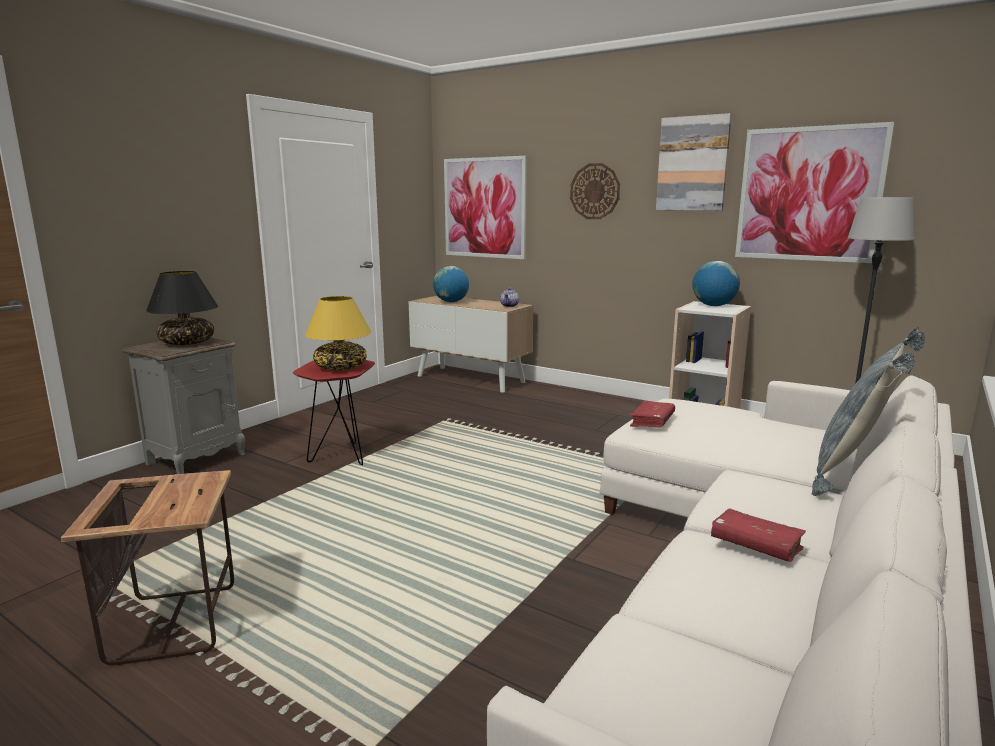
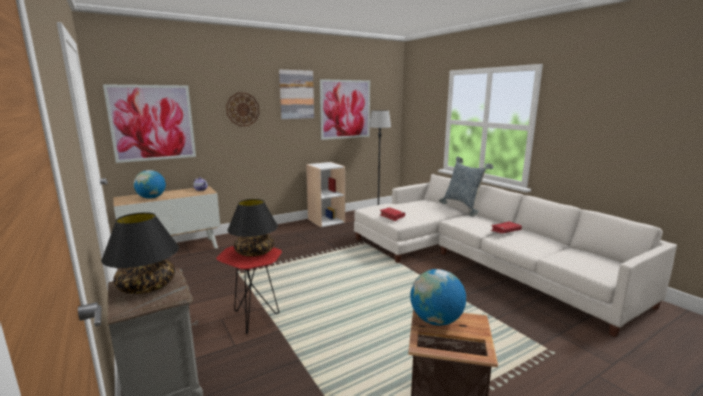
camera: 65 degrees left, 0 degrees up
yellow table lamp [305,296,372,370] -> black table lamp [227,199,278,257]
globe [692,261,740,306] -> globe moved to [410,269,466,326]

